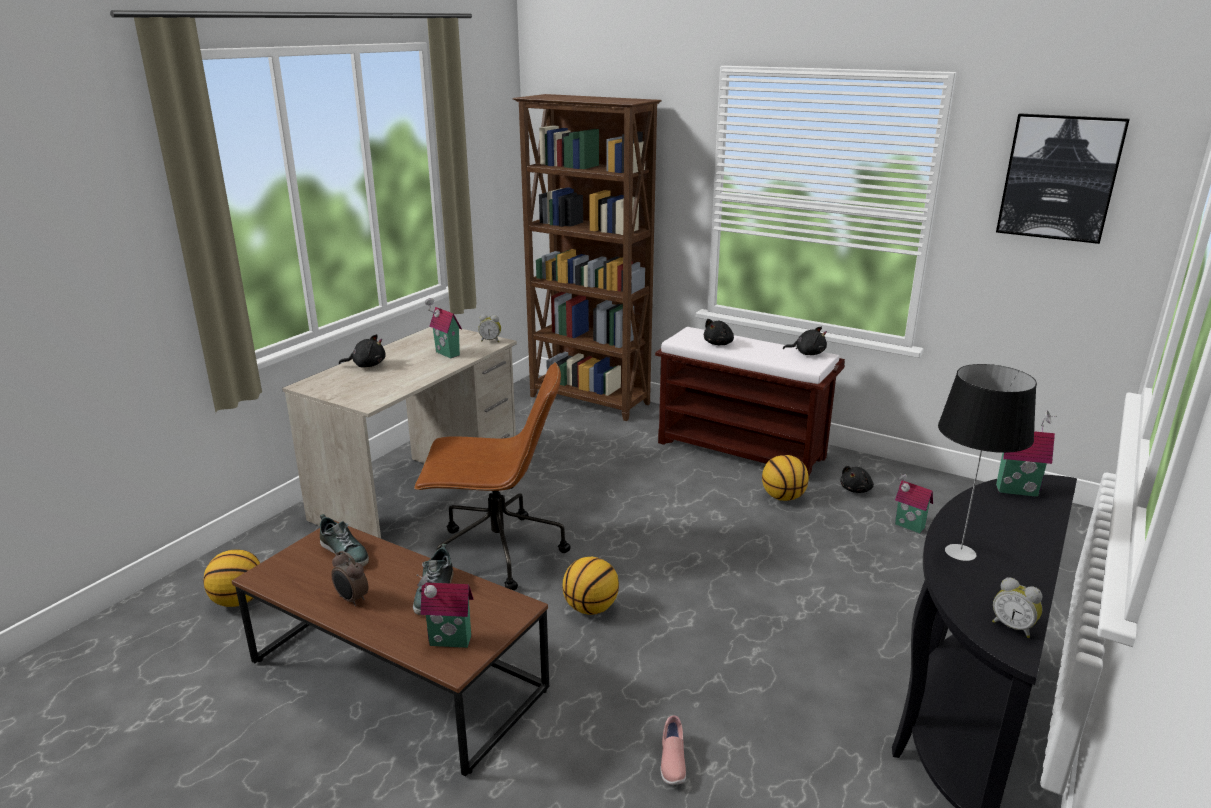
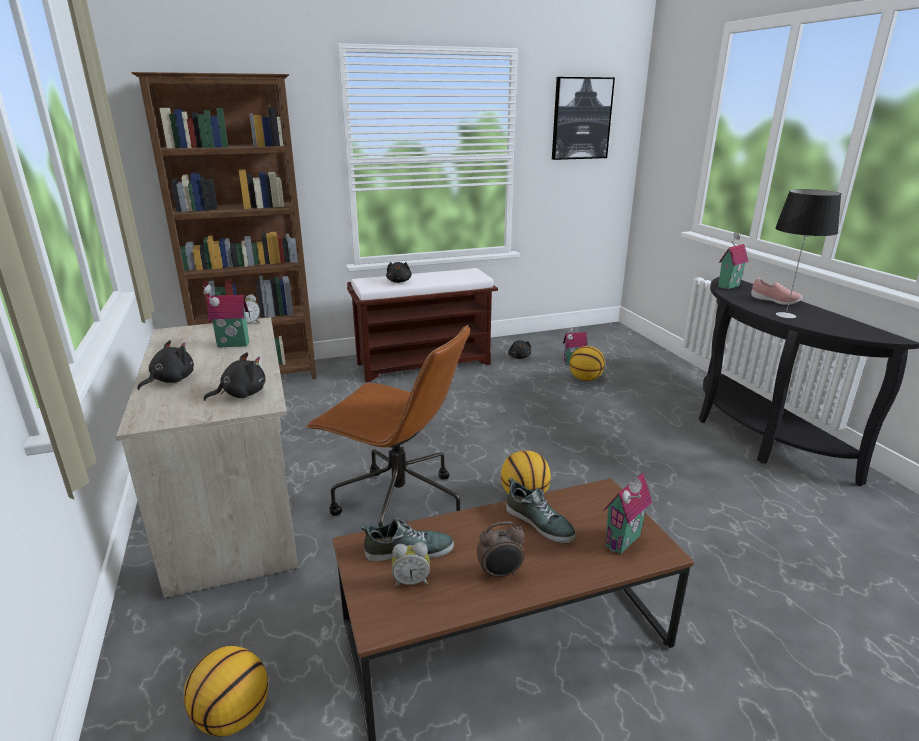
camera: 50 degrees left, 0 degrees up
brown office chair [414,362,571,590] -> brown office chair turned 75 degrees clockwise [306,325,470,527]
pink shoe [660,715,686,785] -> pink shoe moved to [751,278,802,305]
basketball [762,455,809,501] -> basketball moved to [570,346,605,381]
black plush toy [783,327,827,355] -> black plush toy moved to [204,352,265,401]
alarm clock [992,577,1042,638] -> alarm clock moved to [392,542,430,587]

